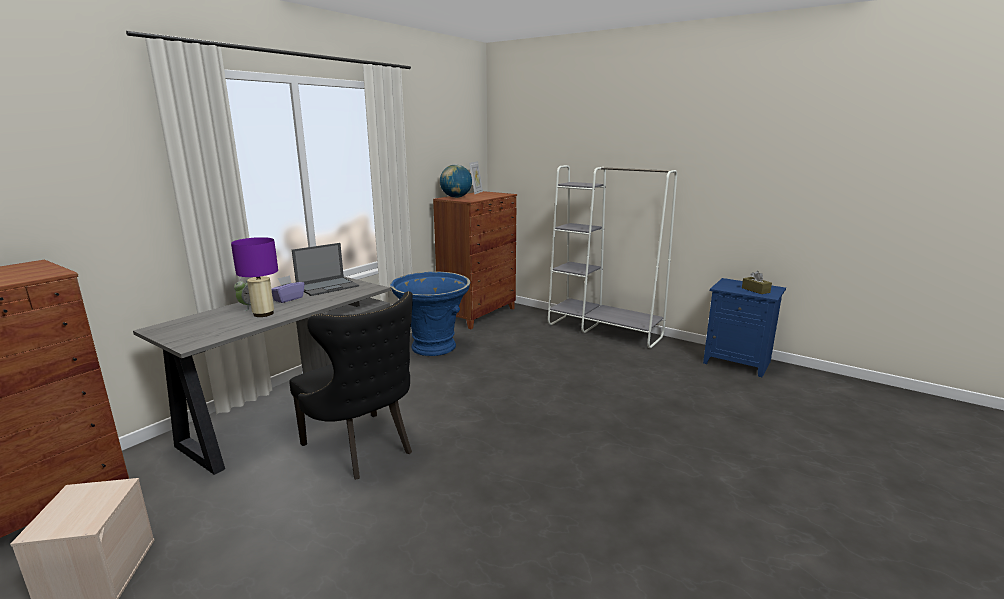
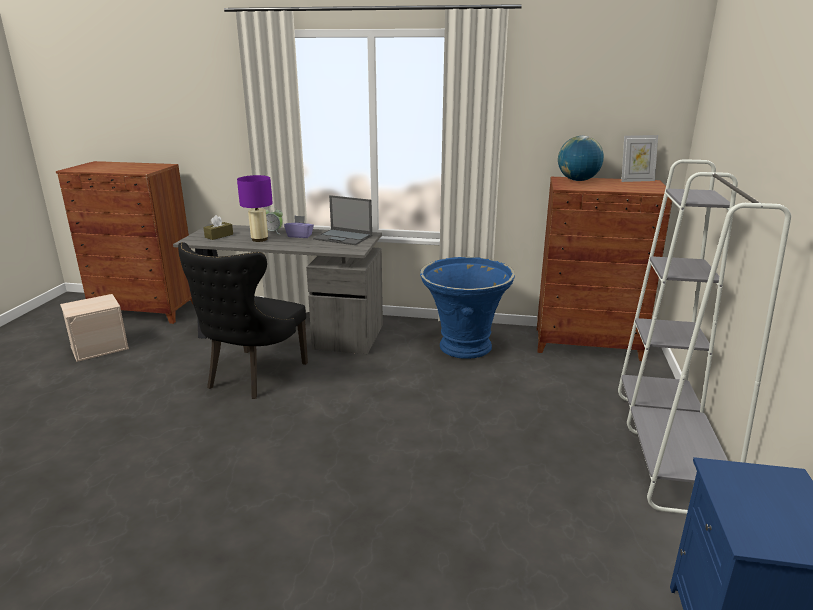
camera: 65 degrees right, 5 degrees up
brown tissue box [742,271,772,294] -> brown tissue box moved to [203,215,233,240]

